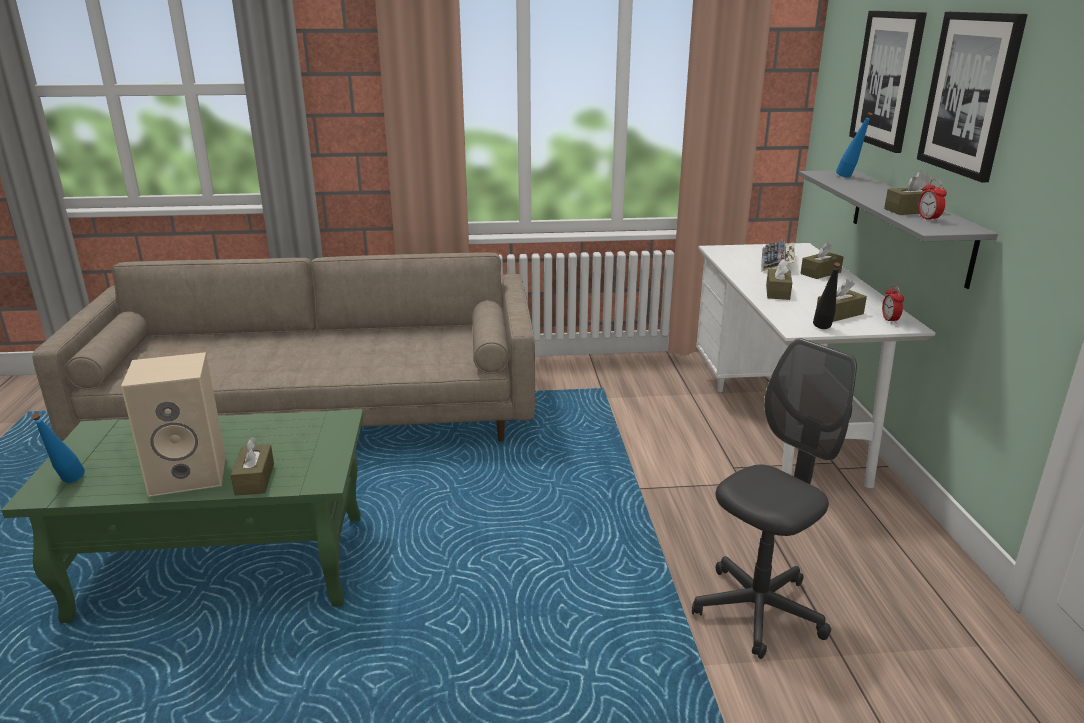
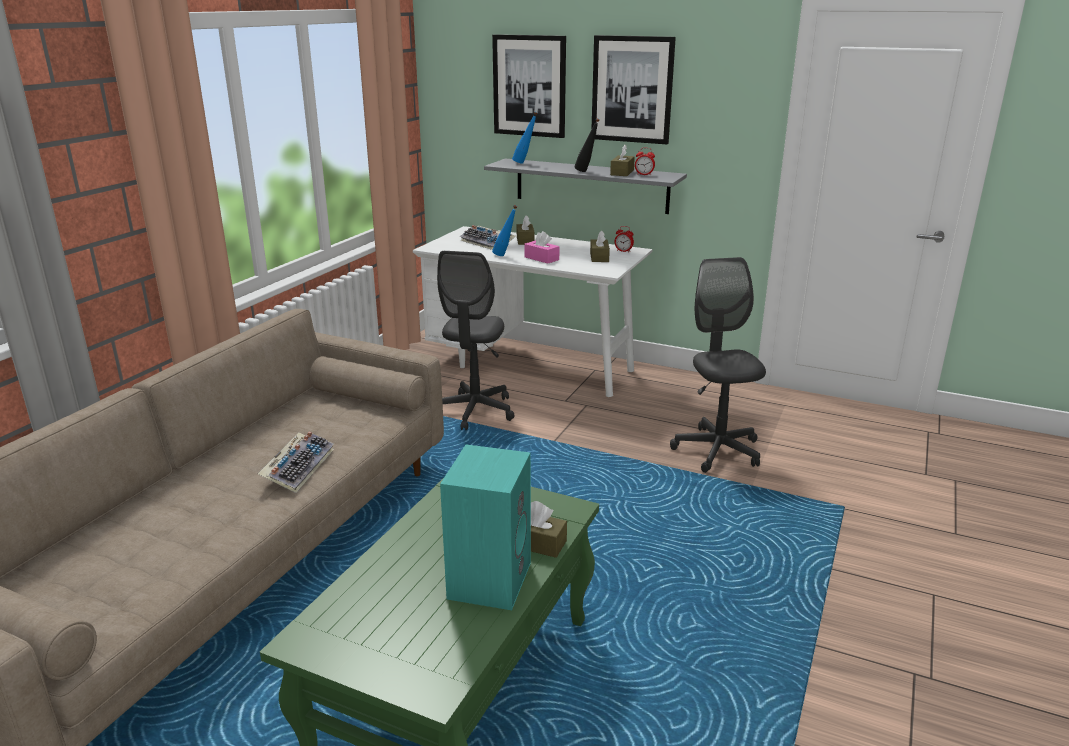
camera: 60 degrees left, 0 degrees up
blue bottle [31,413,85,483] -> blue bottle moved to [492,205,517,256]
beige speaker [121,352,226,497] -> turquoise speaker [440,445,531,610]
brown tissue box [766,259,792,300] -> pink tissue box [524,231,559,264]
black bottle [813,262,840,329] -> black bottle moved to [574,118,600,172]
none -> keyboard [258,432,334,493]
none -> grey office chair [437,251,515,430]

